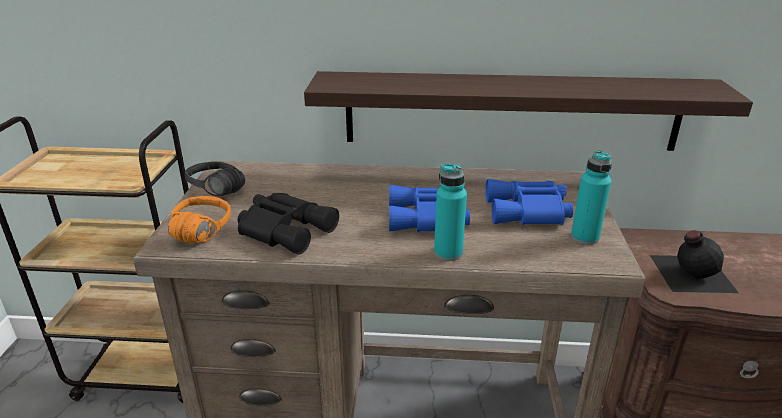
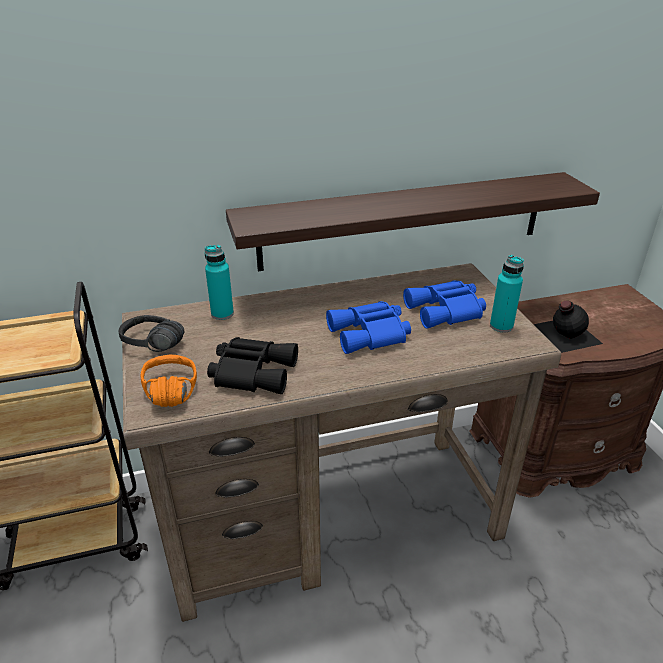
camera: 20 degrees left, 5 degrees up
turquoise bottle [434,164,467,261] -> turquoise bottle moved to [204,245,234,320]

